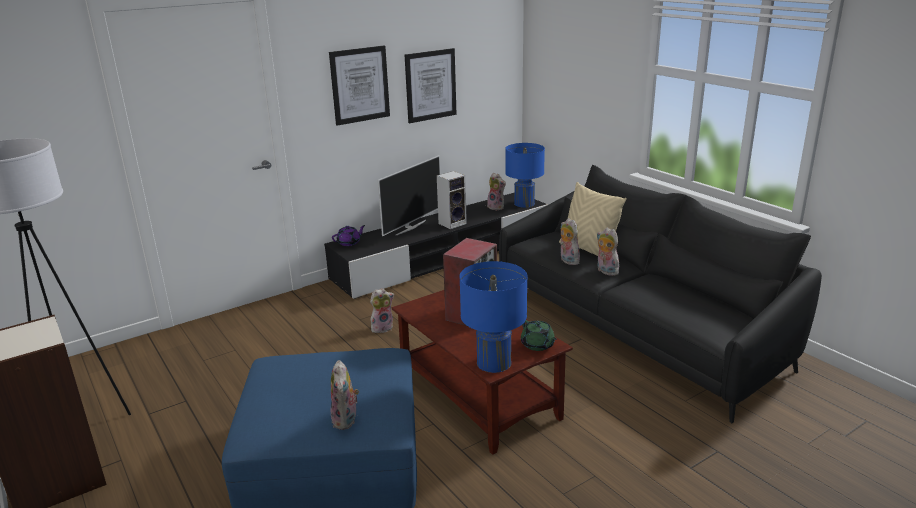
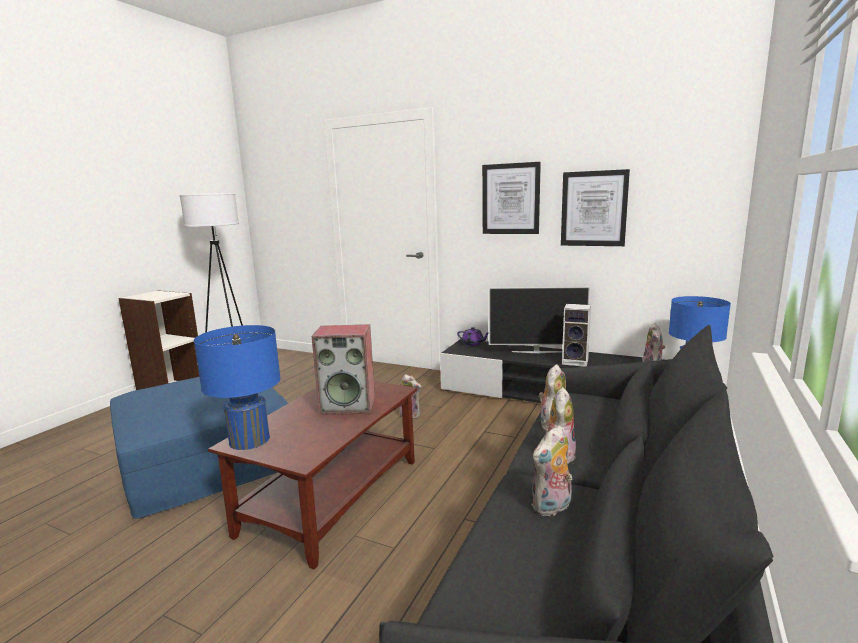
camera: 60 degrees right, 10 degrees down
plush toy [331,360,359,430] -> plush toy moved to [532,425,572,517]
green teapot [521,320,557,351] -> none
beige pillow [559,182,627,256] -> none

